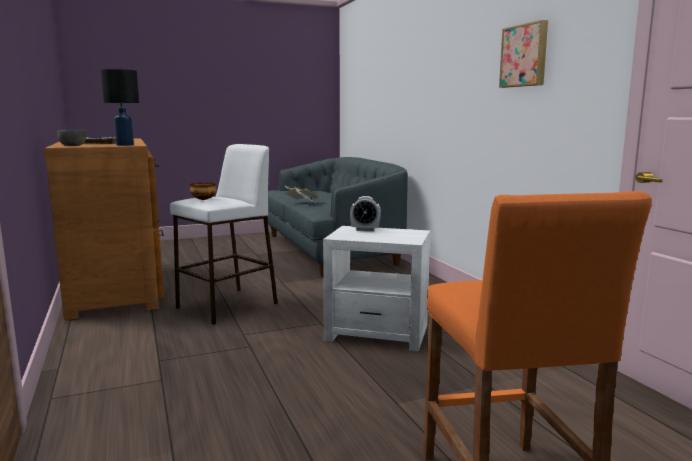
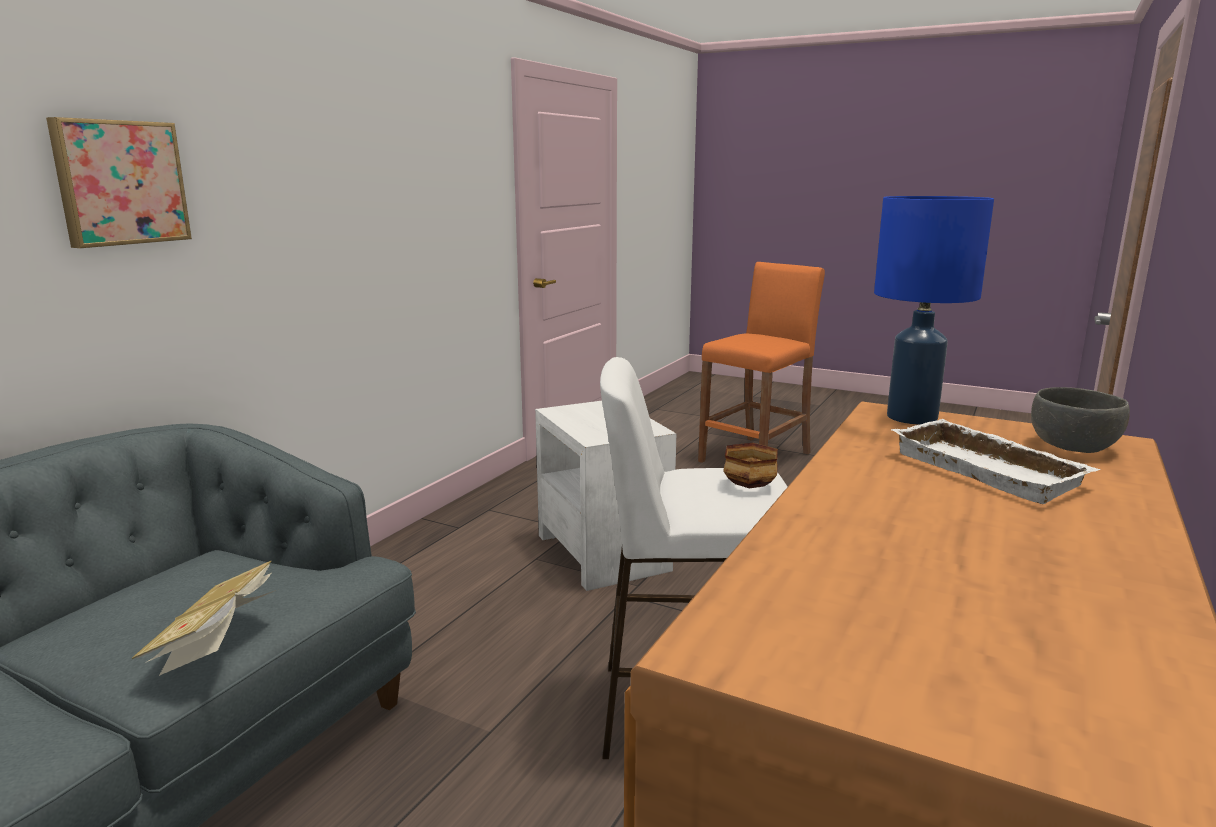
camera: 130 degrees left, 5 degrees up
black table lamp [101,69,139,146] -> blue table lamp [874,196,994,424]
alarm clock [350,196,381,231] -> none
picture [499,20,548,88] -> picture moved to [46,117,192,248]

